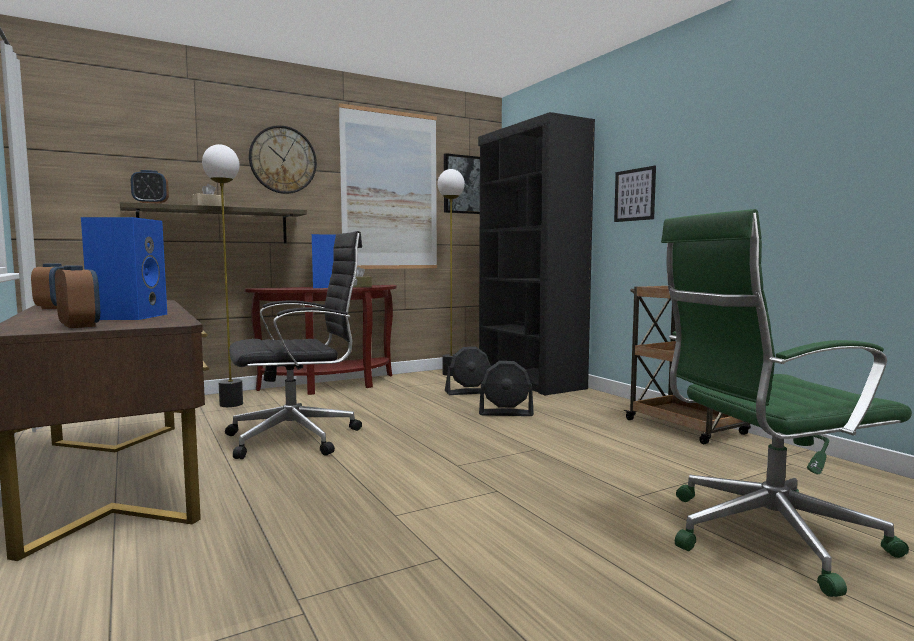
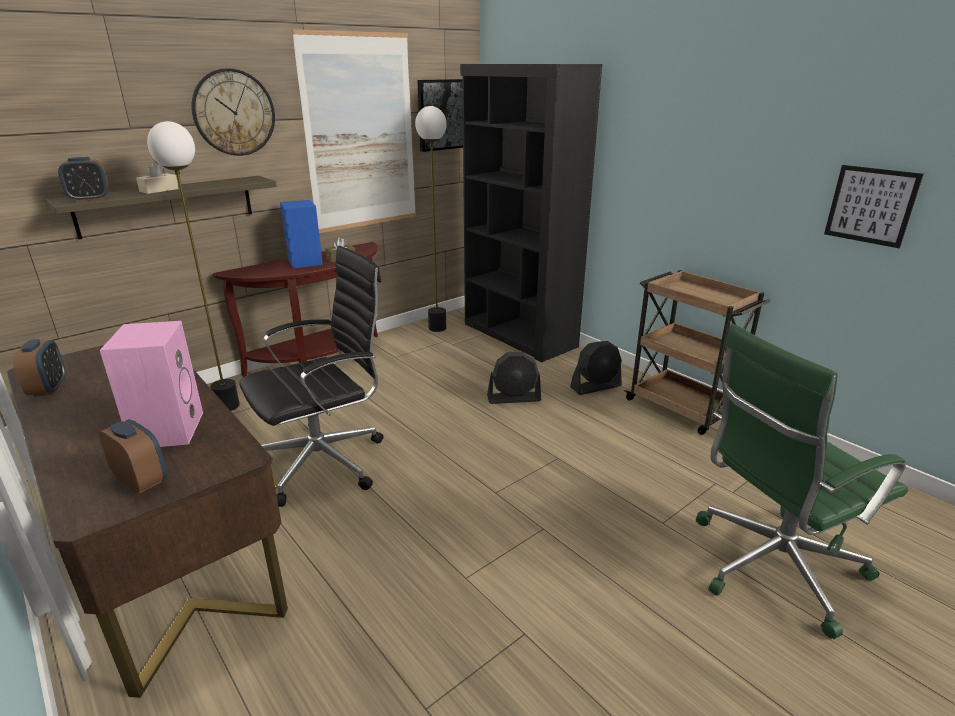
camera: 10 degrees left, 20 degrees up
blue speaker [81,217,167,320] -> pink speaker [100,321,203,447]
black fan [445,347,491,395] -> black fan moved to [570,341,622,395]
picture [614,166,656,222] -> picture moved to [824,165,924,248]

